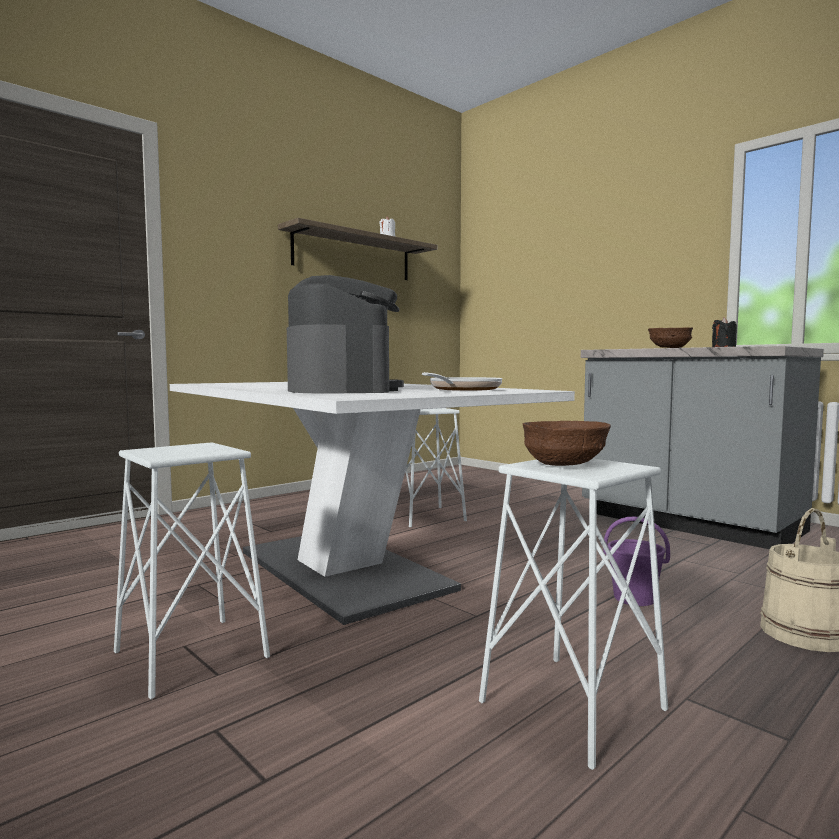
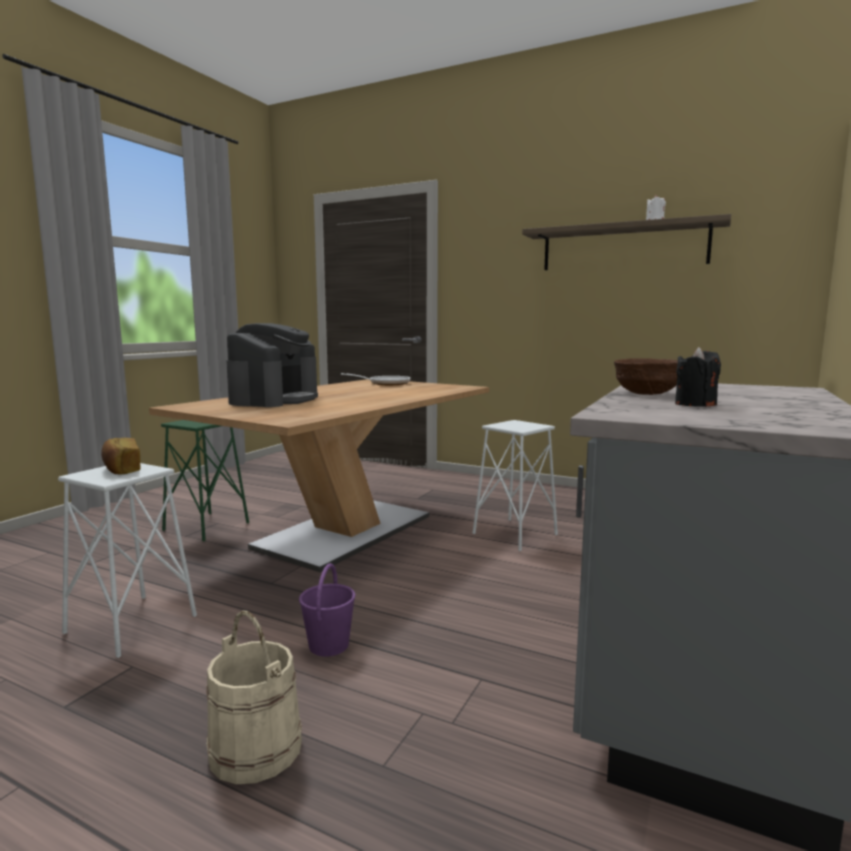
camera: 70 degrees right, 5 degrees up
white stool [114,442,270,699] -> green stool [161,420,249,541]
white dining table [170,382,575,625] -> brown dining table [149,379,489,572]
coffee machine [287,275,404,393] -> coffee machine turned 45 degrees counterclockwise [226,323,318,407]
frying pan [422,372,502,391] -> frying pan moved to [341,373,410,385]
brown bowl [523,421,611,466] -> bread [101,438,141,475]

